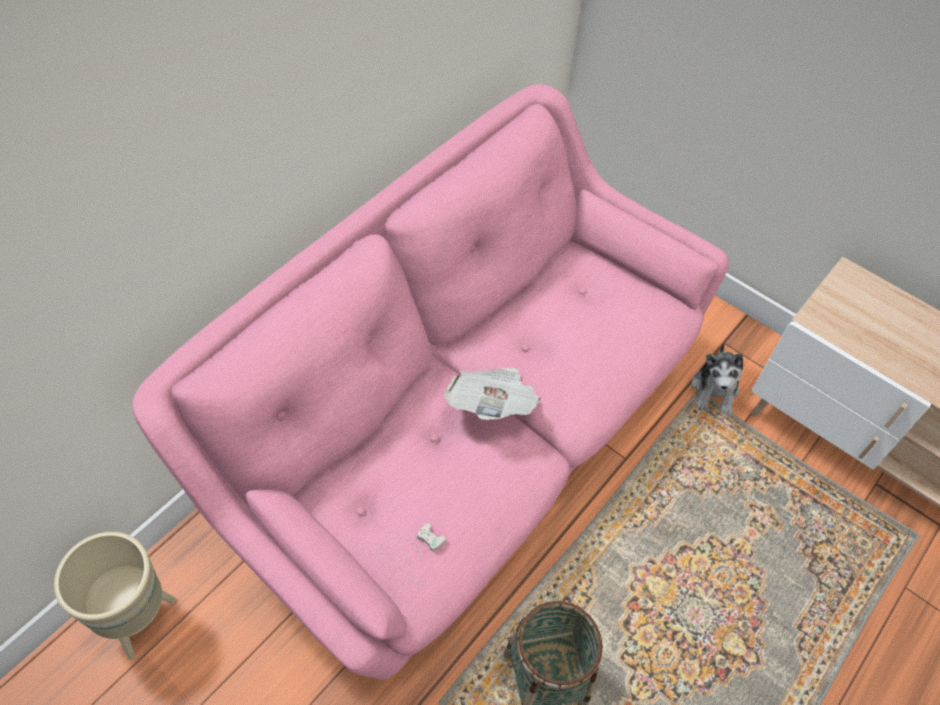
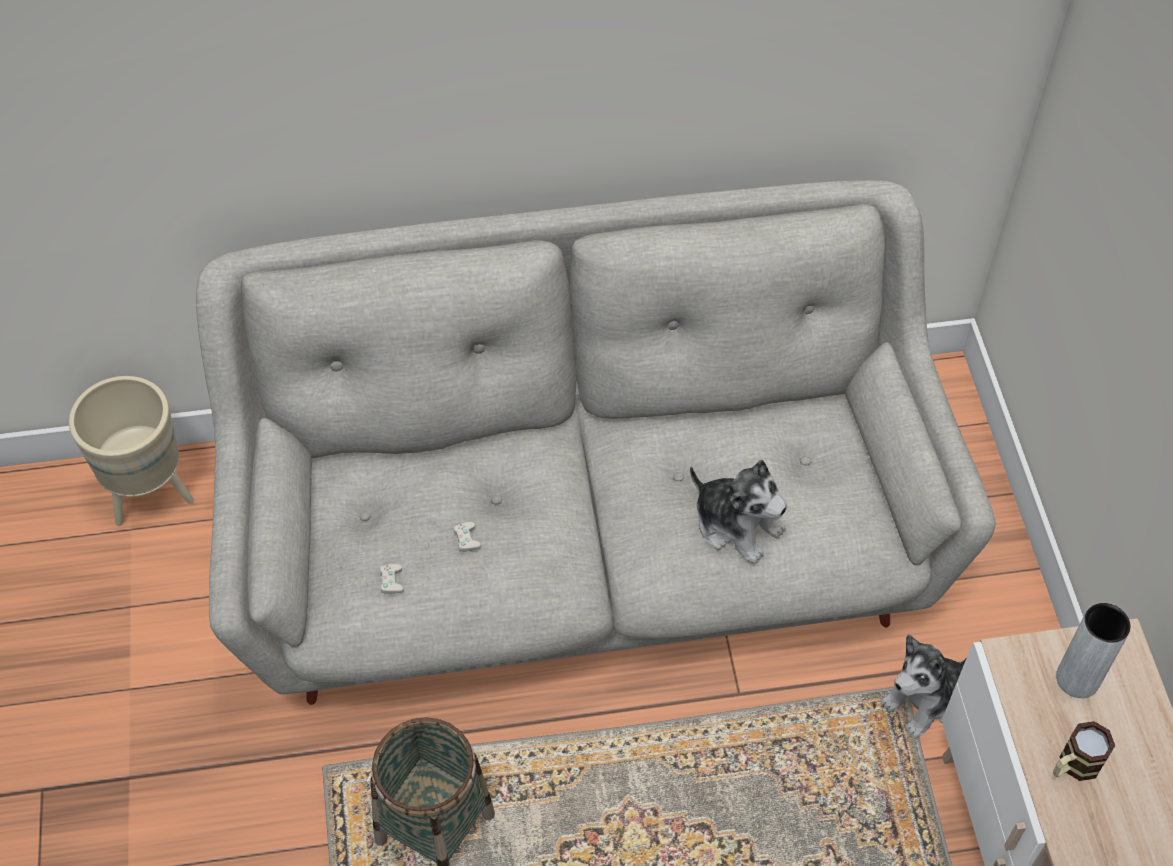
camera: 45 degrees right, 0 degrees up
pink sofa [133,84,729,680] -> grey sofa [196,180,995,705]
newspaper [444,367,541,420] -> none
none -> white game controller [408,518,481,578]
none -> plush toy [690,460,788,564]
none -> mug [1053,721,1115,781]
none -> grey vase [1056,603,1131,698]

